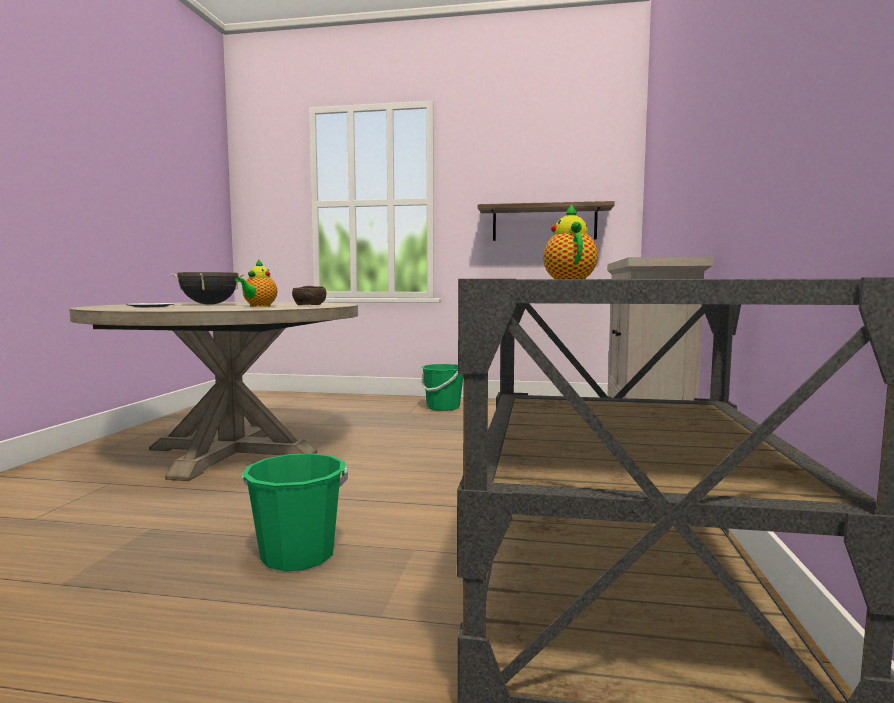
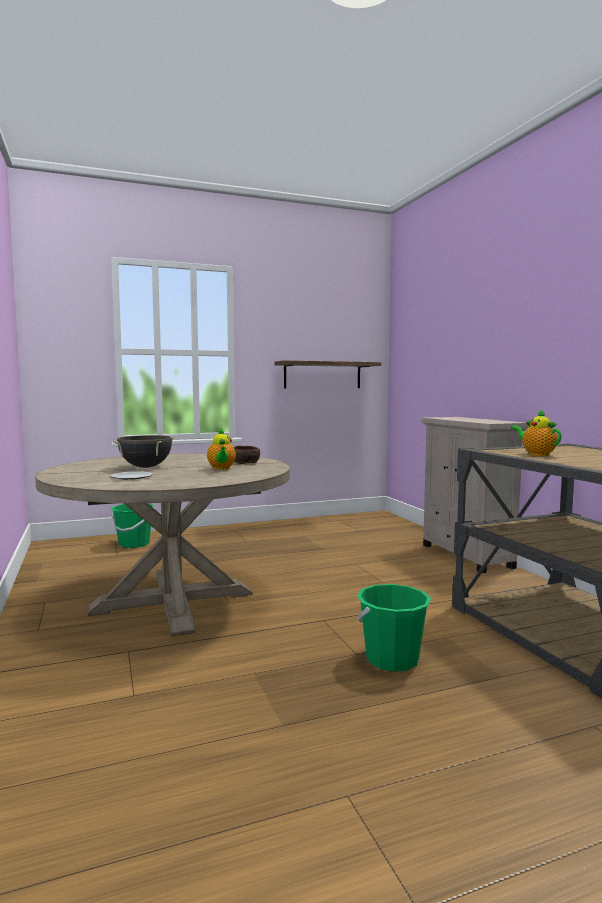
camera: 30 degrees left, 0 degrees up
green bucket [421,364,464,411] -> green bucket moved to [111,504,154,548]

